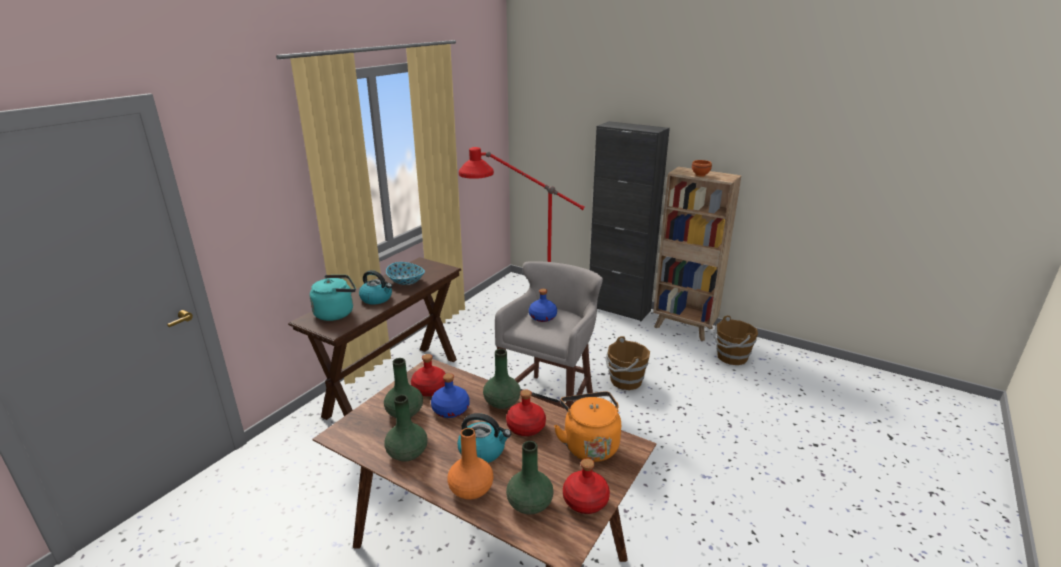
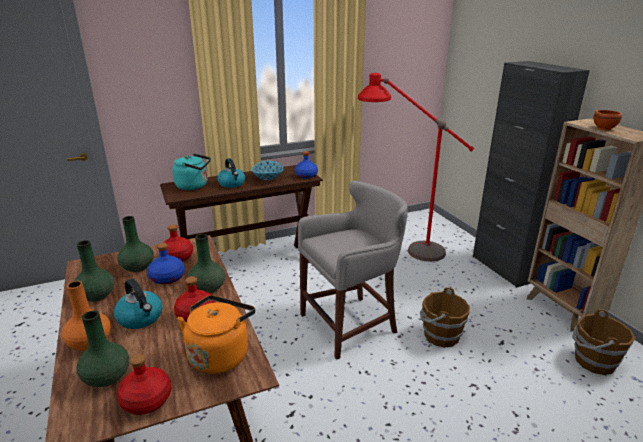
camera: 35 degrees right, 0 degrees up
blue bottle [529,289,557,322] -> blue bottle moved to [295,151,318,179]

